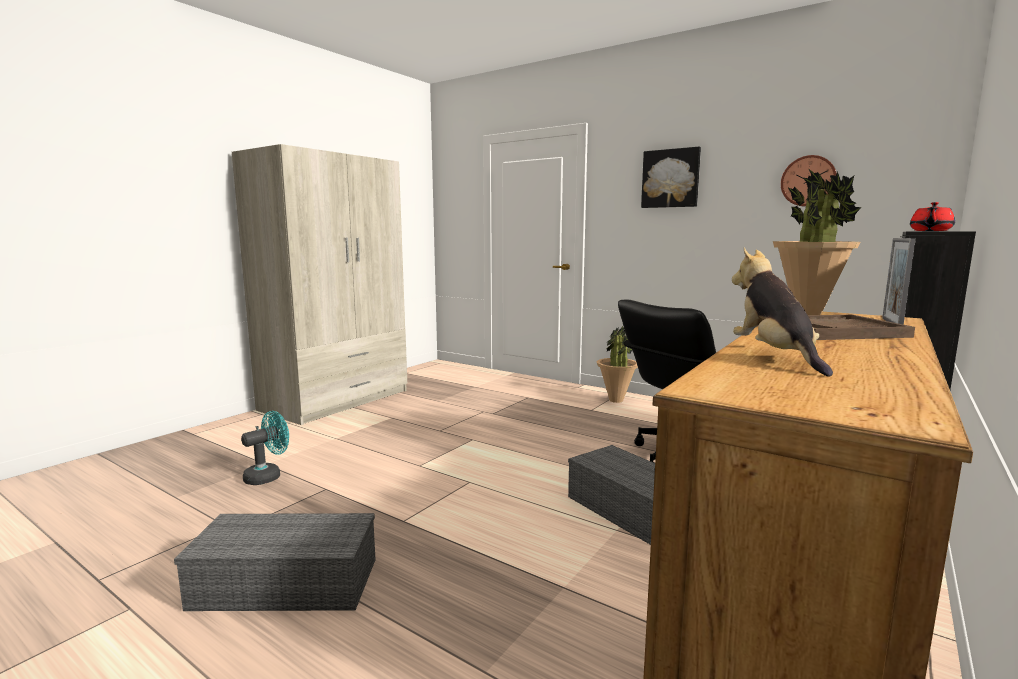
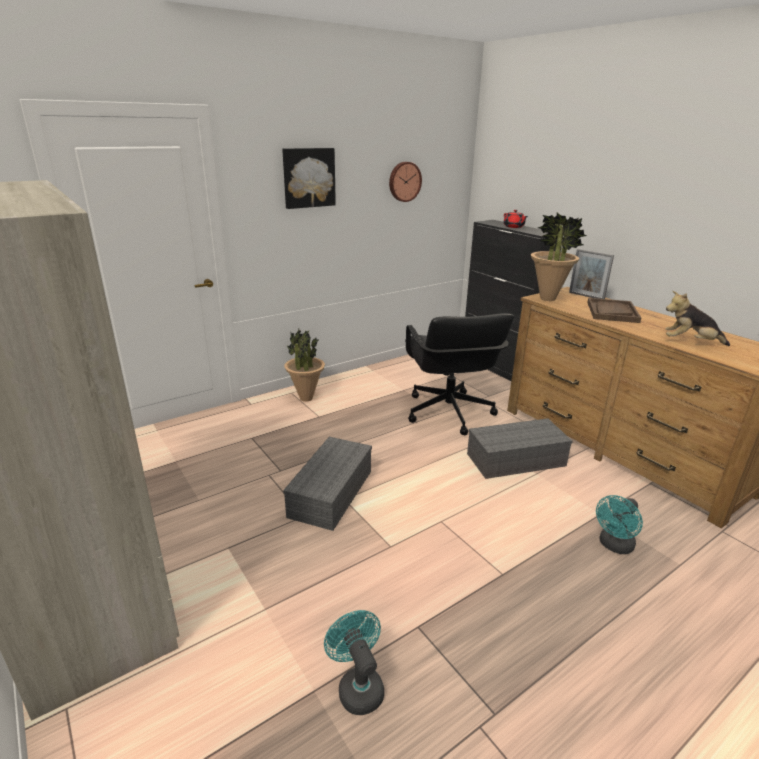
camera: 70 degrees left, 15 degrees up
grey storage box [174,513,376,611] -> grey storage box moved to [283,437,372,531]
none -> turquoise fan [596,495,643,554]

